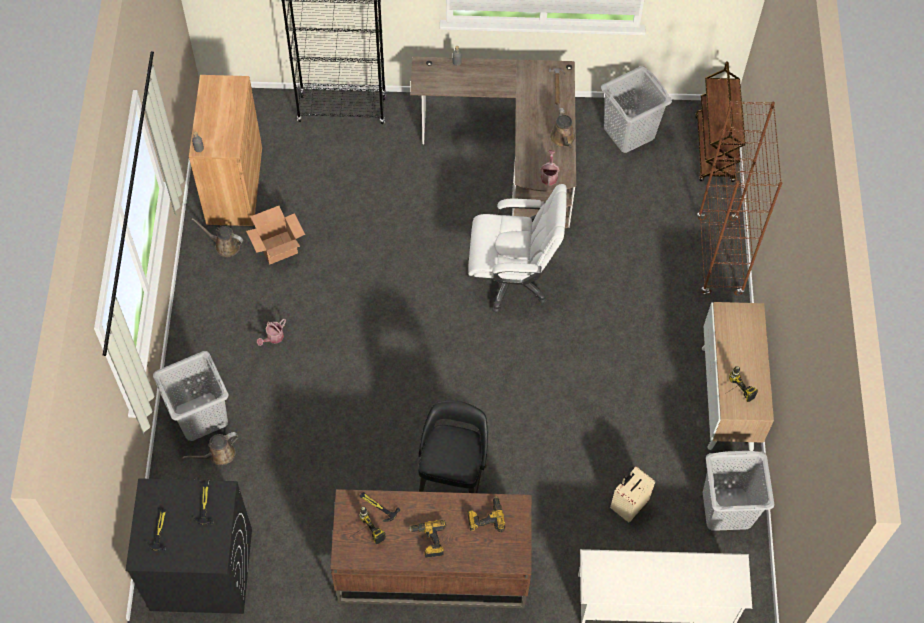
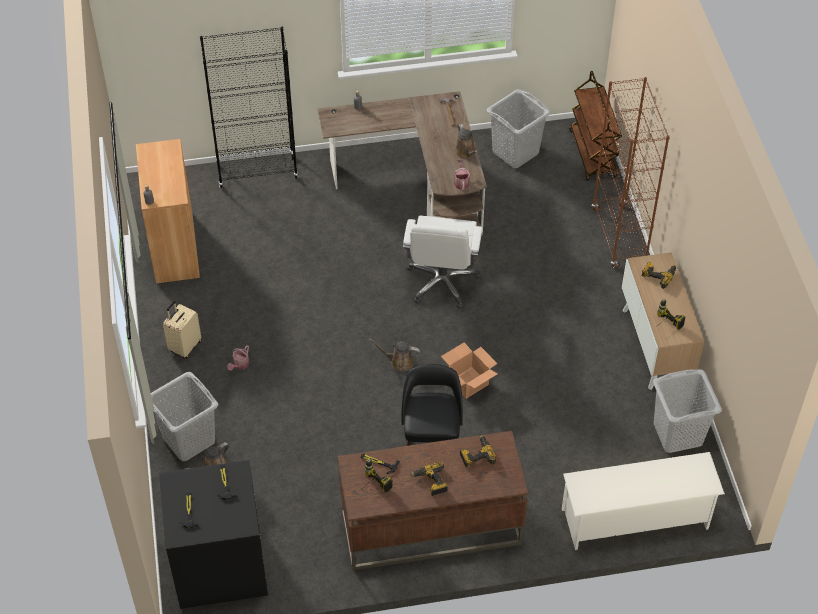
camera: 10 degrees left, 10 degrees down
brown watering can [192,218,243,257] -> brown watering can moved to [369,339,420,371]
cardboard box [246,206,305,264] -> cardboard box moved to [441,343,498,399]
white office chair [467,184,567,313] -> white office chair turned 105 degrees clockwise [403,216,483,309]
beige suitcase [610,466,656,523] -> beige suitcase moved to [163,301,201,358]
none -> power drill [642,261,676,289]

